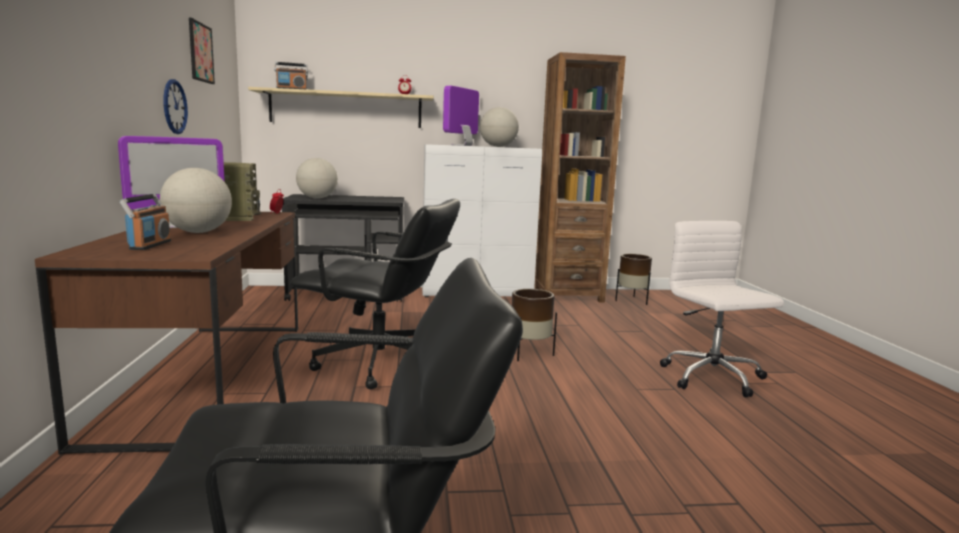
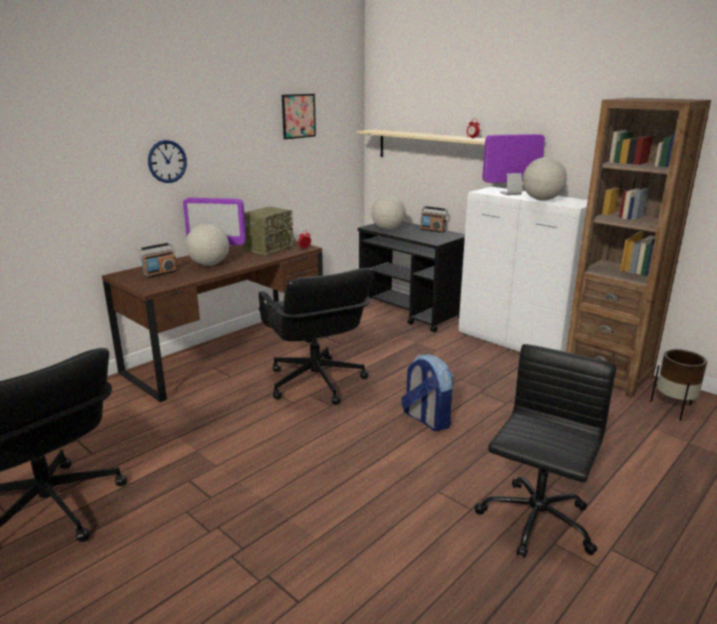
camera: 50 degrees right, 10 degrees up
wall clock [163,79,188,134] -> wall clock moved to [148,140,187,183]
radio [274,62,308,89] -> radio moved to [420,206,448,233]
brown planter [512,289,557,361] -> backpack [401,354,453,431]
white office chair [660,221,784,397] -> black office chair [475,344,616,558]

